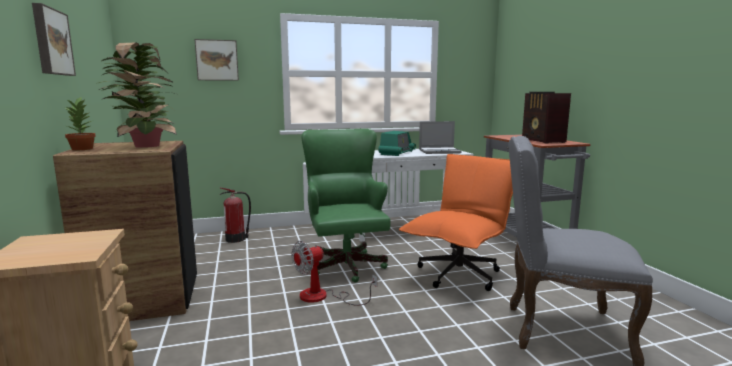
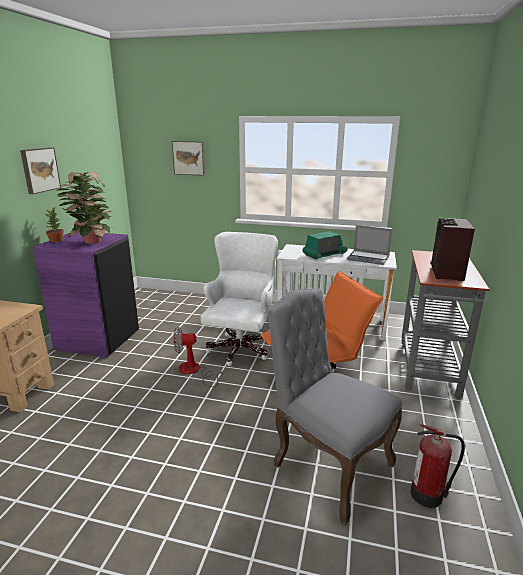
camera: 30 degrees right, 10 degrees up
brown cabinet [53,141,197,321] -> purple cabinet [33,232,139,358]
fire extinguisher [220,187,251,243] -> fire extinguisher moved to [411,424,465,508]
green office chair [302,129,391,283] -> white office chair [201,232,278,366]

